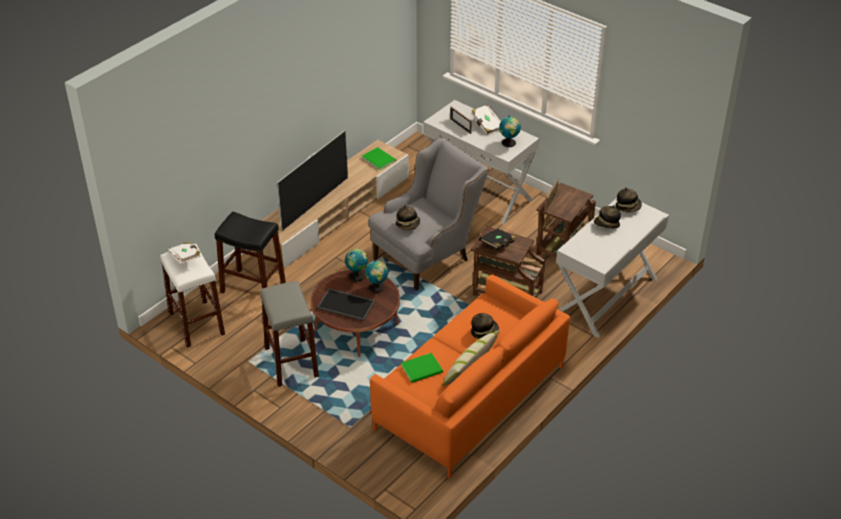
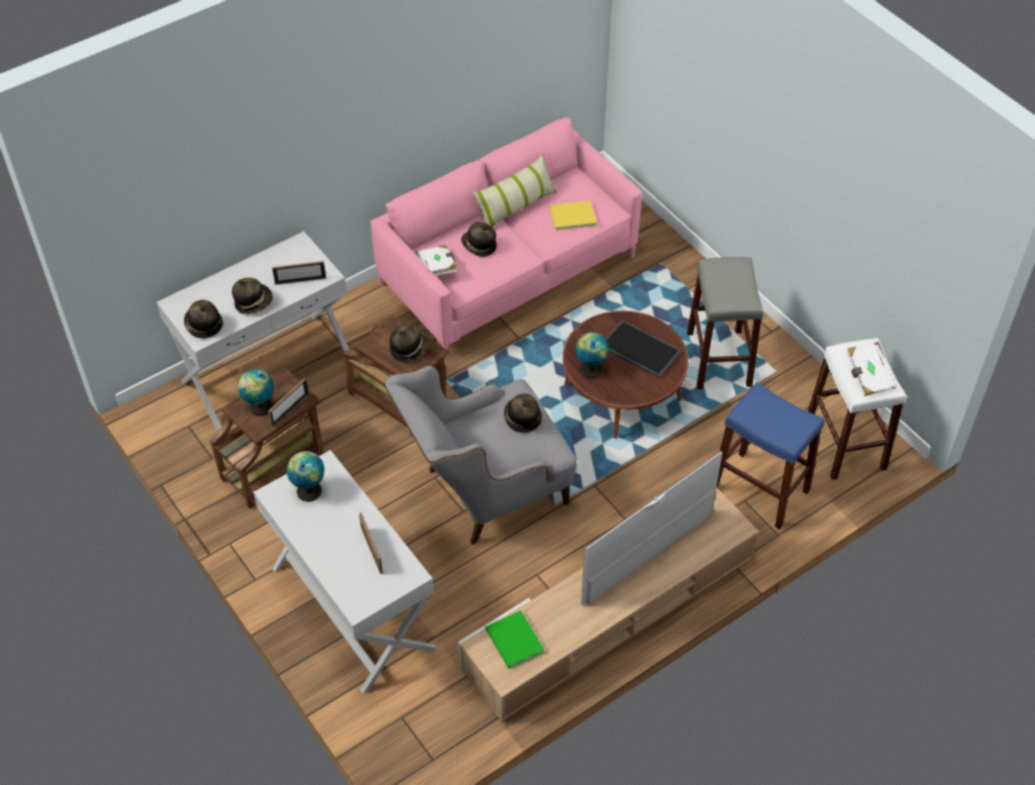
camera: 165 degrees left, 10 degrees up
black stool [215,211,286,293] -> blue stool [717,382,824,529]
globe [345,249,368,282] -> globe moved to [238,369,274,416]
orange sofa [370,275,570,478] -> pink sofa [371,117,642,358]
green book [401,353,443,383] -> yellow book [549,200,597,231]
white book [471,105,501,135] -> white book moved to [416,244,457,276]
black book [479,229,516,250] -> hat [389,325,428,363]
none -> picture frame [272,261,326,285]

